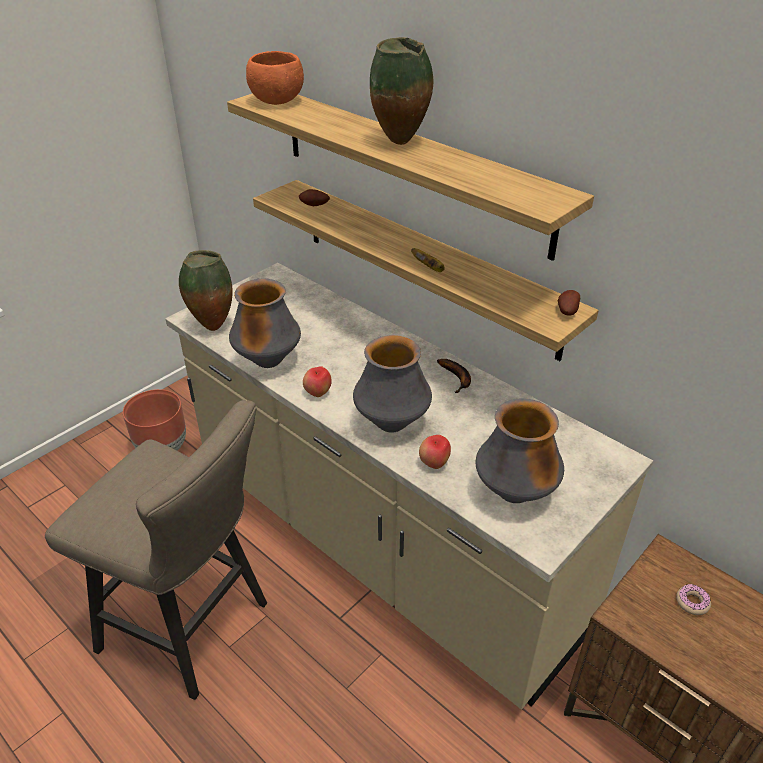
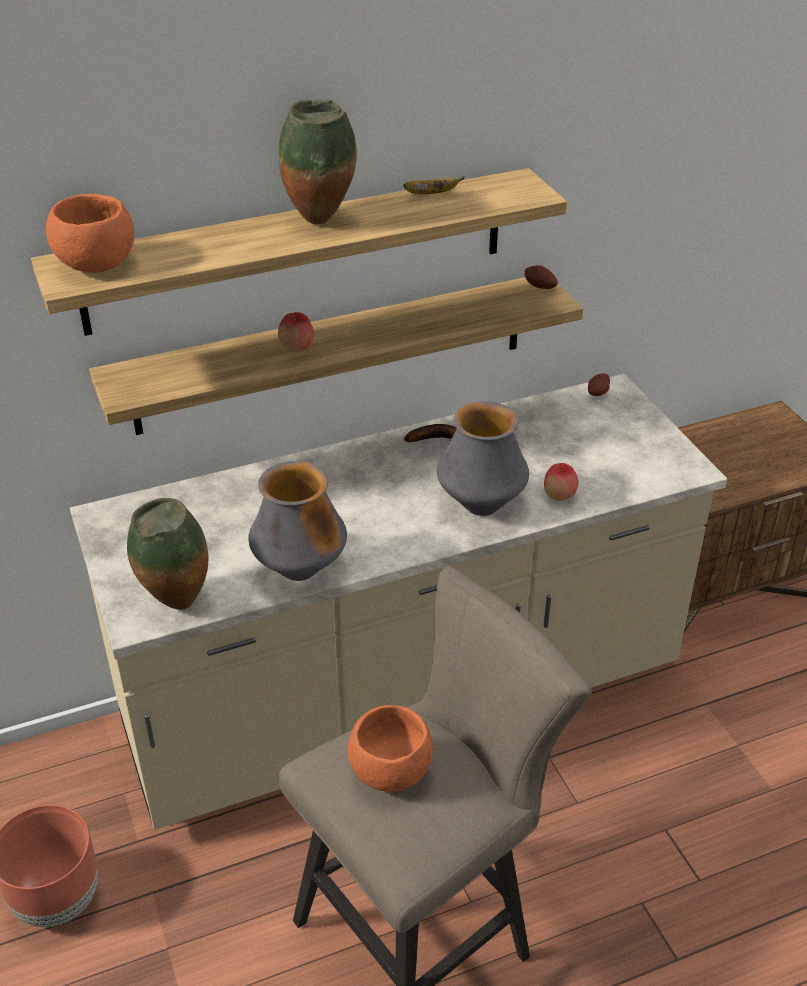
camera: 65 degrees left, 0 degrees up
potato [299,189,330,206] -> potato moved to [588,373,610,396]
apple [303,366,332,397] -> apple moved to [278,312,314,353]
banana [411,248,445,272] -> banana moved to [403,176,465,194]
vase [476,398,564,503] -> none
donut [676,584,711,615] -> none
none -> orange bowl [348,705,433,792]

